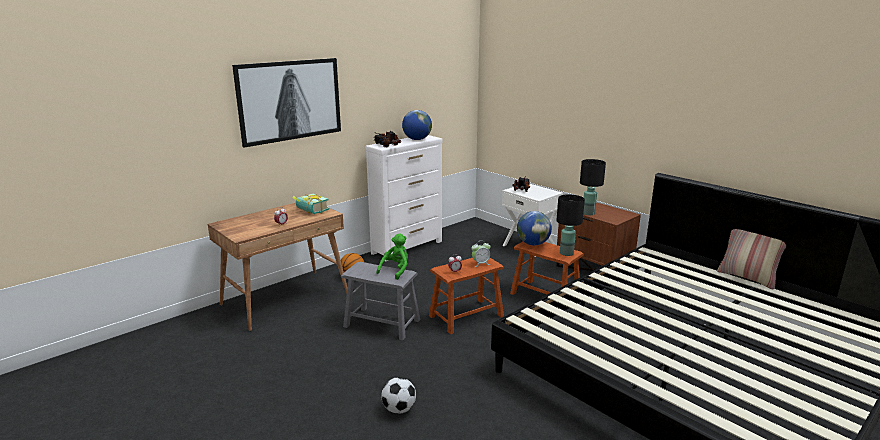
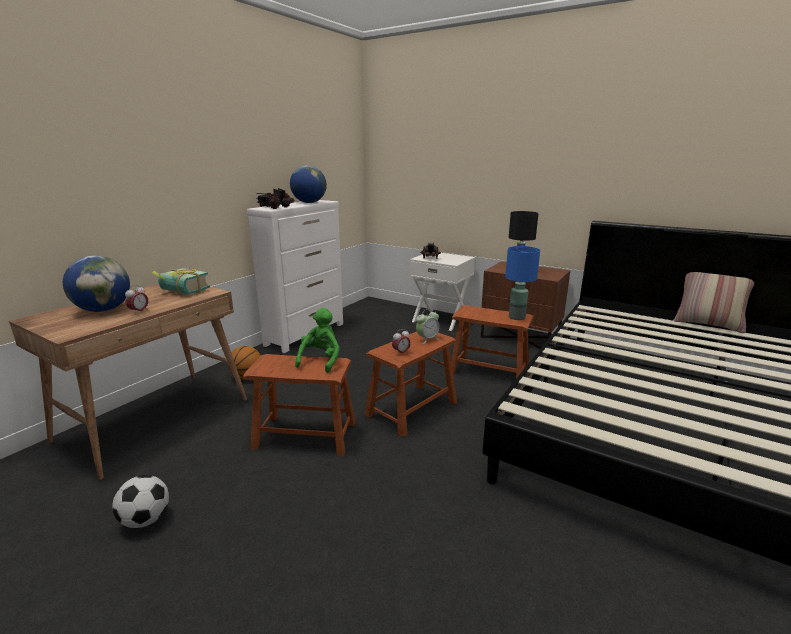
camera: 15 degrees left, 0 degrees up
picture [232,58,341,147] -> none
grey stool [342,262,420,340] -> brown stool [243,354,355,456]
football [382,377,416,414] -> football moved to [112,475,169,528]
globe [517,211,552,246] -> globe moved to [63,256,130,312]
black table lamp [557,194,585,256] -> blue table lamp [505,246,540,320]

